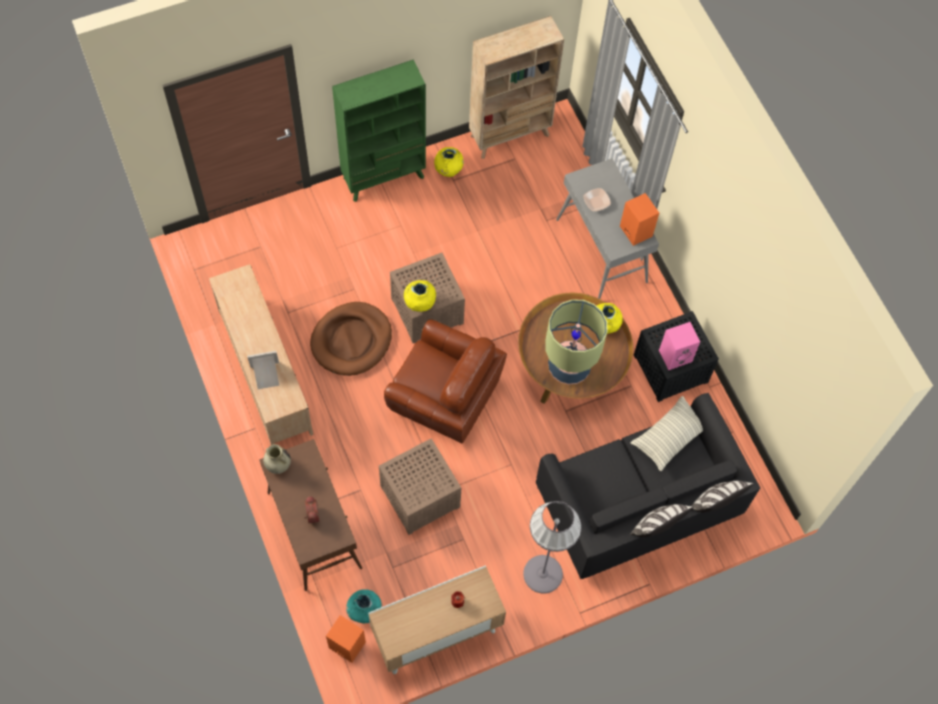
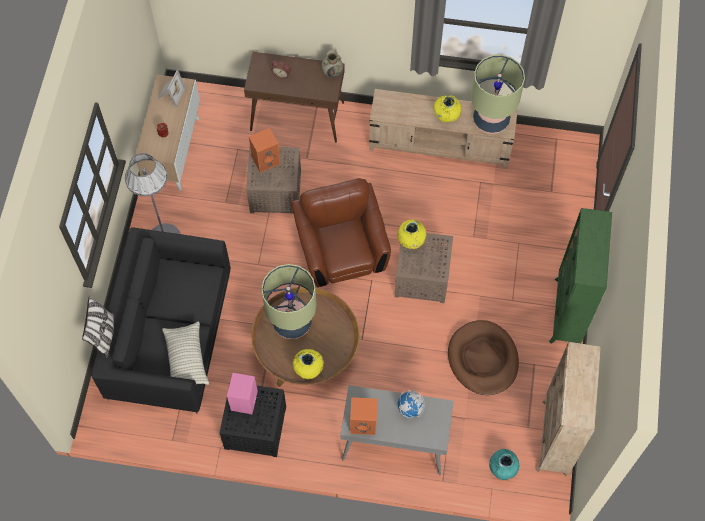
camera: 125 degrees right, 0 degrees up
picture frame [247,351,279,389] -> picture frame moved to [158,70,186,107]
brown dog bed [310,302,392,376] -> brown dog bed moved to [448,320,519,395]
orange speaker [326,615,366,663] -> orange speaker moved to [249,128,280,172]
turquoise vase [346,589,382,623] -> turquoise vase moved to [489,449,519,480]
brown armchair [384,319,507,444] -> brown armchair turned 105 degrees clockwise [291,178,391,287]
yellow vase [434,147,464,177] -> yellow vase moved to [434,95,462,122]
bowl [584,188,611,211] -> globe [398,390,425,418]
pillow [630,504,693,537] -> none
none -> table lamp [471,55,525,134]

